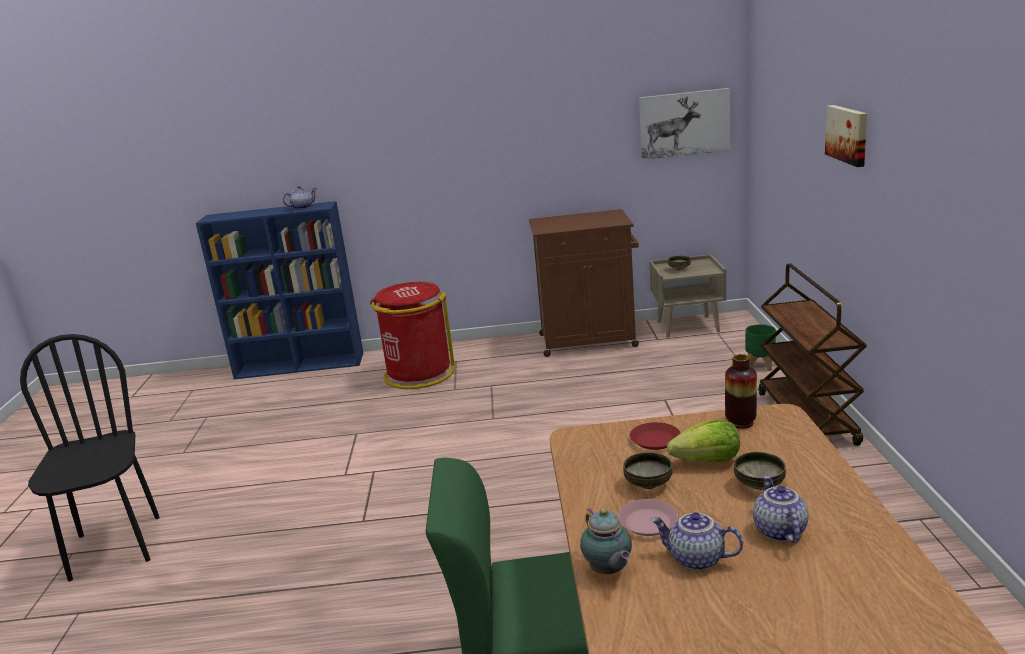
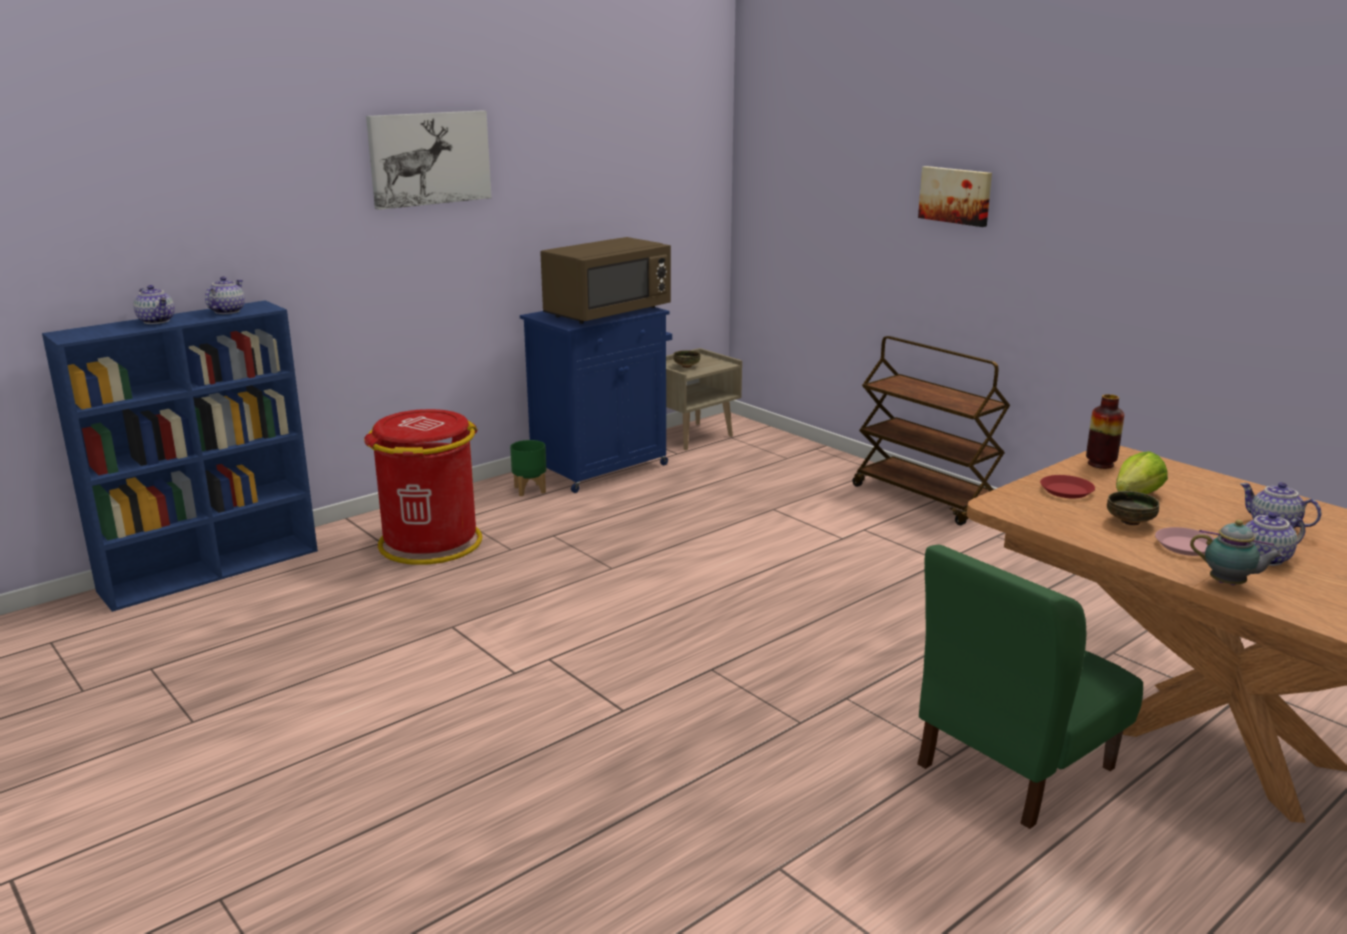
camera: 40 degrees left, 0 degrees up
black chair [20,334,160,582] -> none
brown cabinet [529,209,639,357] -> blue cabinet [520,307,672,493]
picture [639,88,730,160] -> picture moved to [366,110,491,210]
bowl [734,452,786,490] -> none
green planter [745,324,776,371] -> green planter moved to [510,440,547,496]
none -> teapot [133,285,175,324]
none -> brown microwave [540,237,671,324]

